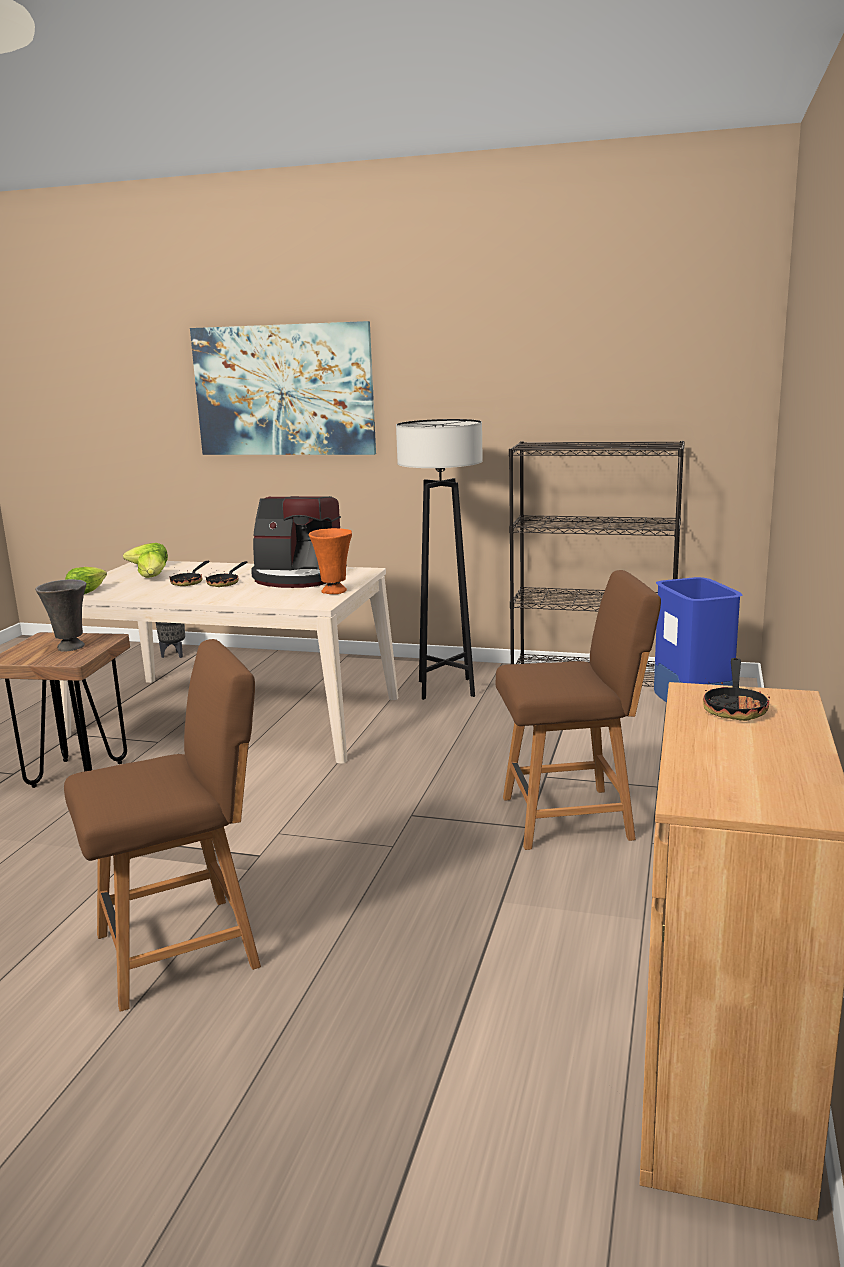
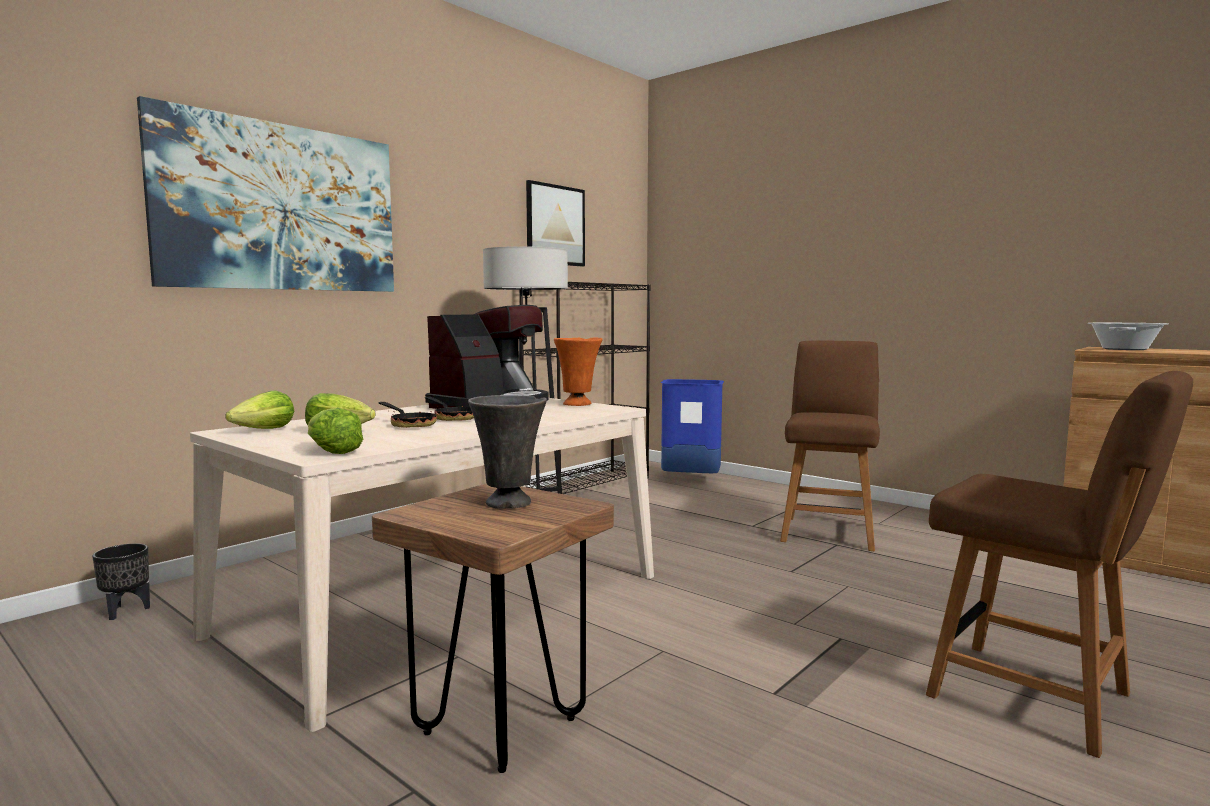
camera: 65 degrees left, 10 degrees down
brown chair [64,639,261,1012] -> brown chair turned 135 degrees clockwise [926,371,1193,758]
frying pan [703,658,770,721] -> cooking pot [1088,323,1169,350]
none -> picture [526,180,585,266]

